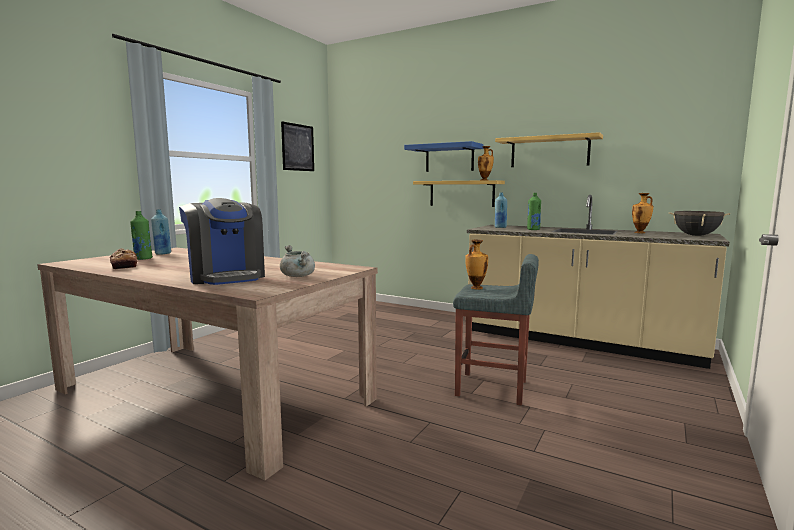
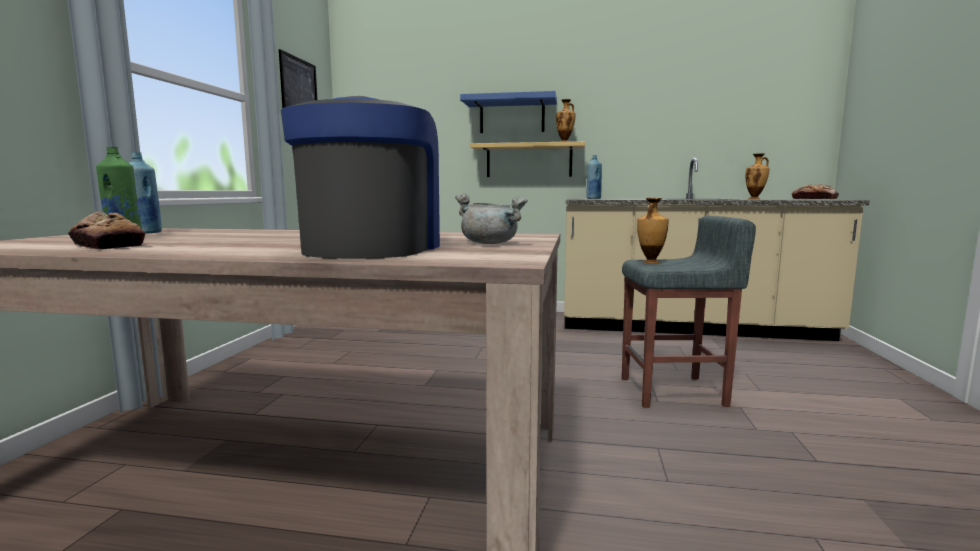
camera: 20 degrees left, 0 degrees up
coffee machine [179,198,265,285] -> coffee machine turned 120 degrees counterclockwise [281,96,440,259]
shelf [495,132,603,167] -> none
green bottle [527,193,541,230] -> none
black cooking pot [669,211,730,236] -> bread [792,184,839,199]

